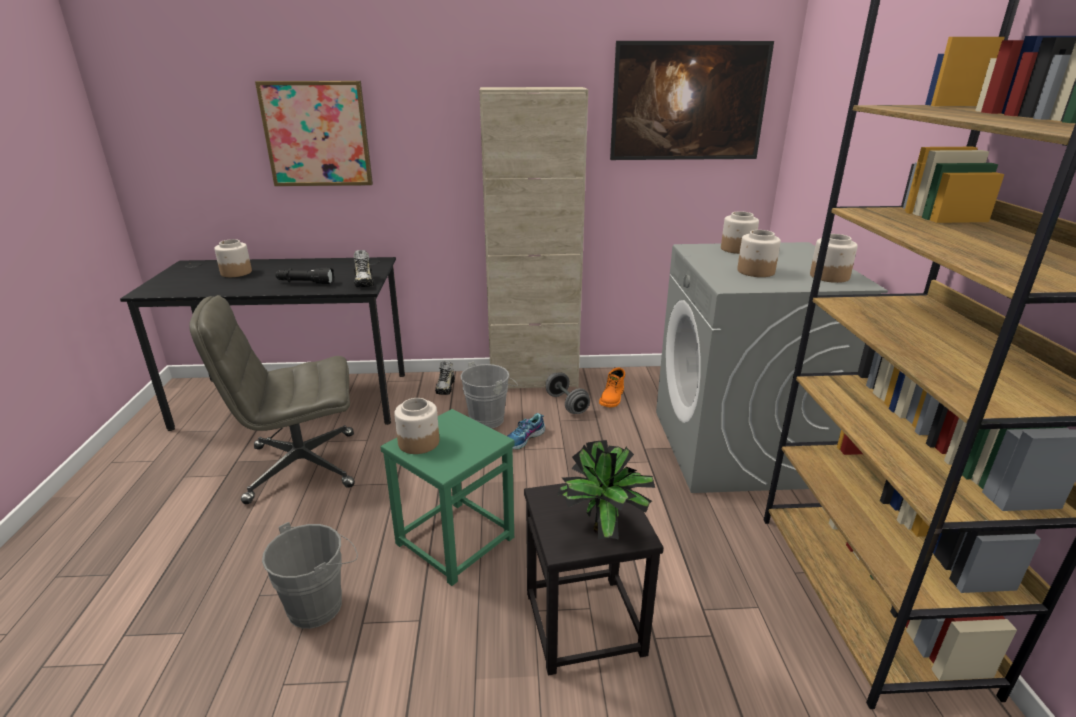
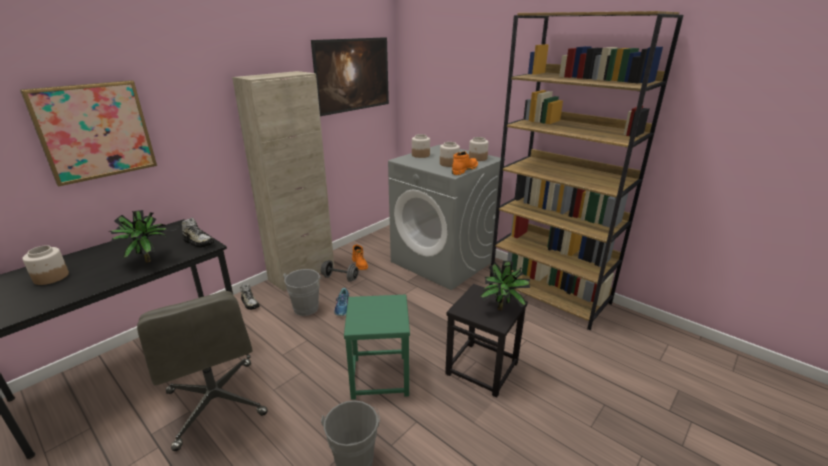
camera: 45 degrees left, 0 degrees up
grey office chair [189,295,355,504] -> grey office chair turned 60 degrees counterclockwise [137,291,268,451]
black flashlight [275,268,335,284] -> potted plant [109,210,169,263]
jar [394,398,439,454] -> none
none -> orange boot [452,151,478,175]

